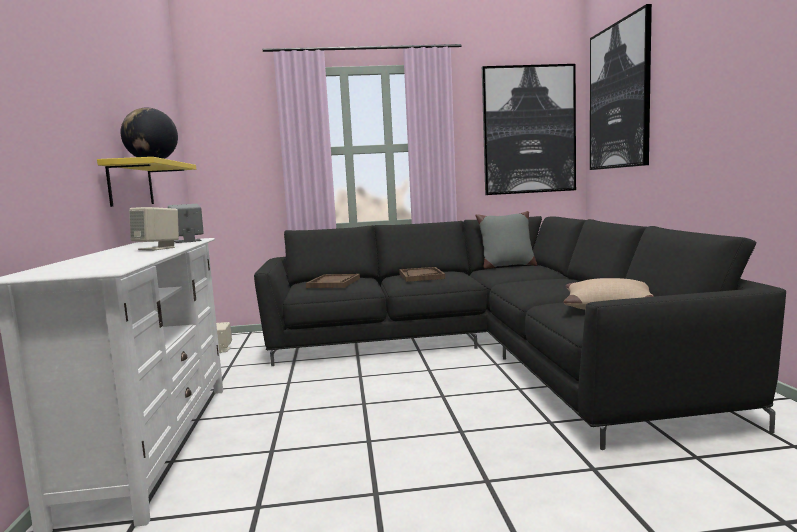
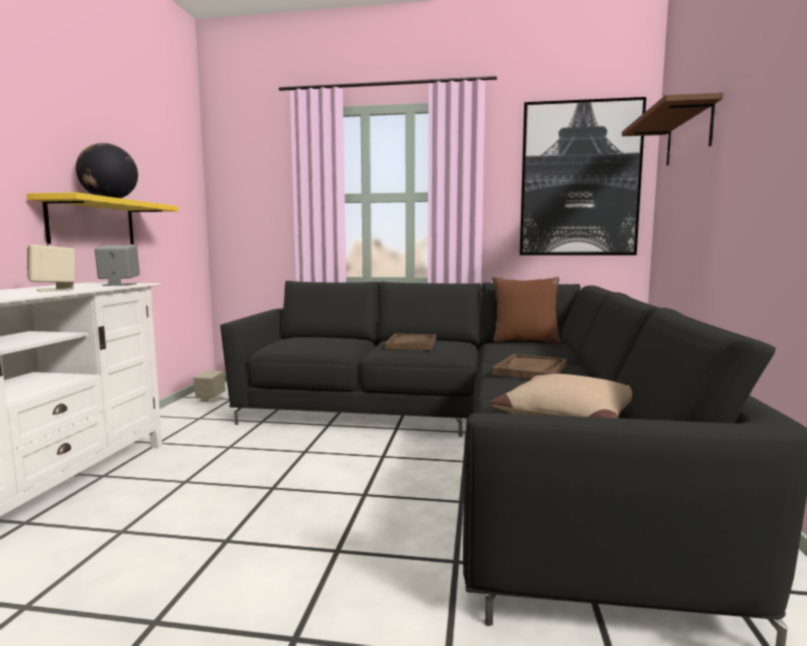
camera: 15 degrees right, 0 degrees up
brown tray [306,274,360,288] -> brown tray moved to [492,354,567,379]
grey pillow [475,211,537,269] -> brown pillow [492,277,561,345]
picture [590,4,652,170] -> brown shelf [622,92,723,166]

